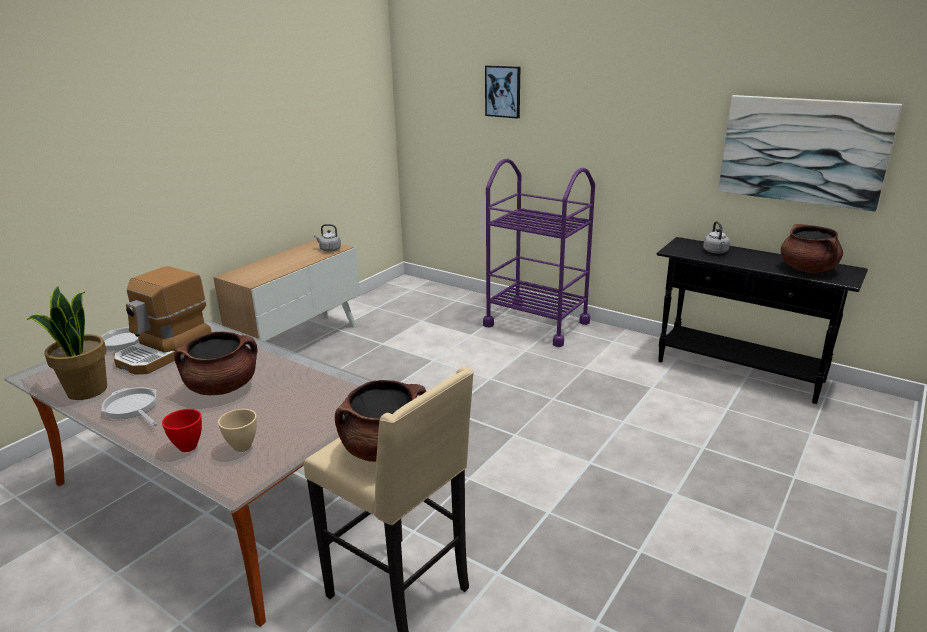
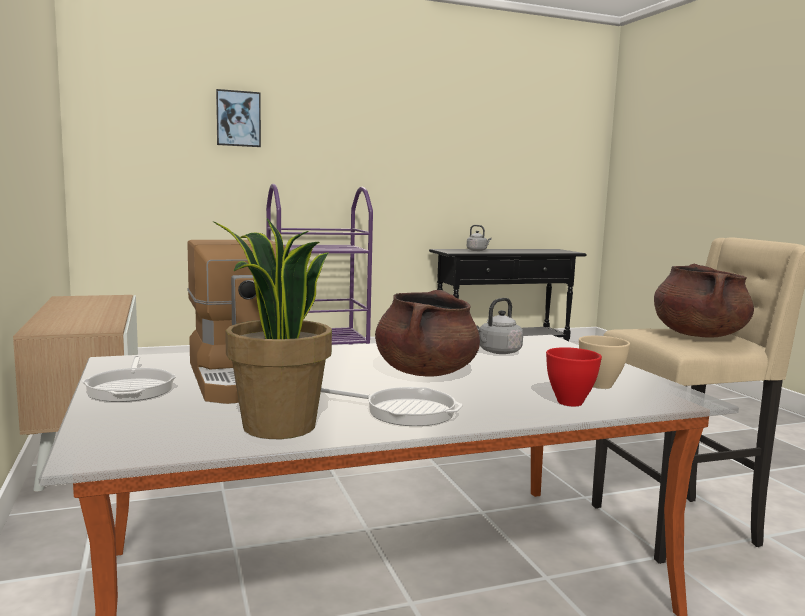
camera: 55 degrees left, 15 degrees down
frying pan [101,387,157,426] -> frying pan turned 150 degrees counterclockwise [321,387,463,426]
grey kettle [314,224,341,251] -> grey kettle moved to [476,298,523,354]
picture [718,95,902,212] -> none
brown cooking pot [781,224,843,273] -> none

